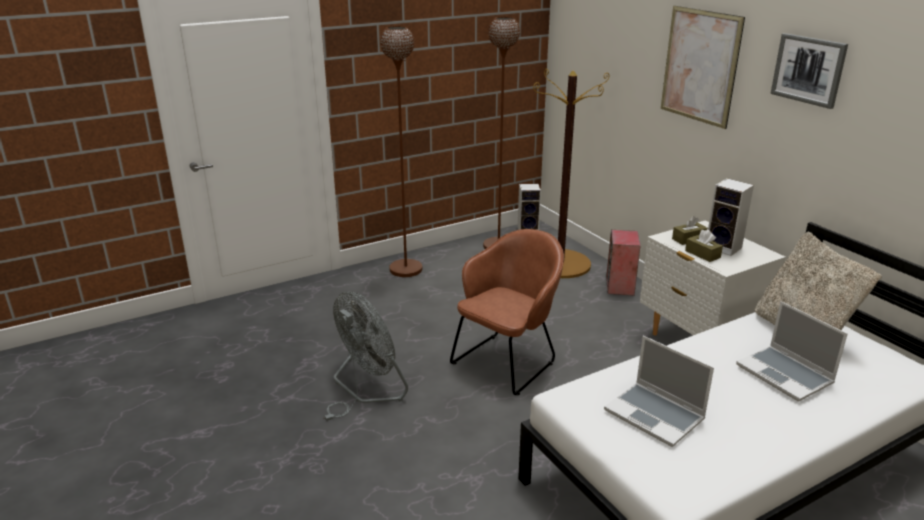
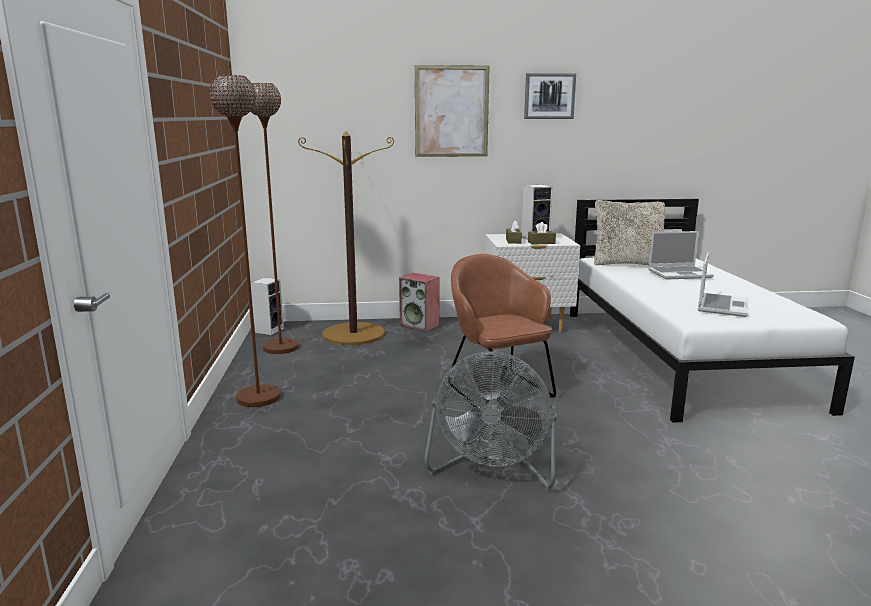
camera: 65 degrees left, 10 degrees down
grey fan [323,292,408,421] -> grey fan turned 150 degrees counterclockwise [424,351,557,493]
laptop [604,336,714,447] -> laptop turned 45 degrees counterclockwise [698,252,749,317]

